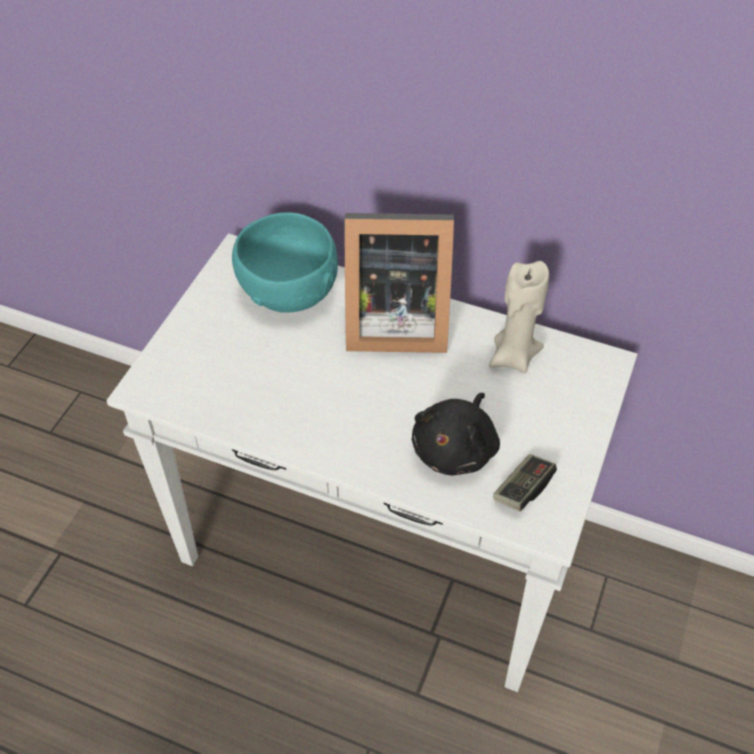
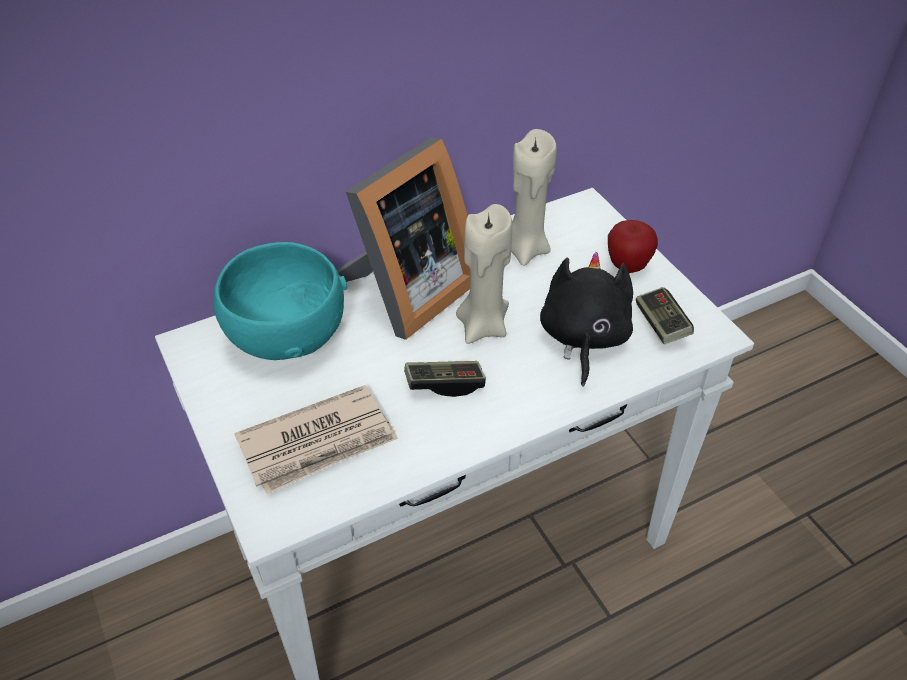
camera: 50 degrees left, 5 degrees down
black plush toy [412,393,500,476] -> black plush toy turned 150 degrees counterclockwise [540,252,633,387]
none -> newspaper [234,385,398,494]
none -> game controller [404,361,486,397]
none -> beige candle [456,204,512,344]
none -> apple [608,220,658,273]

